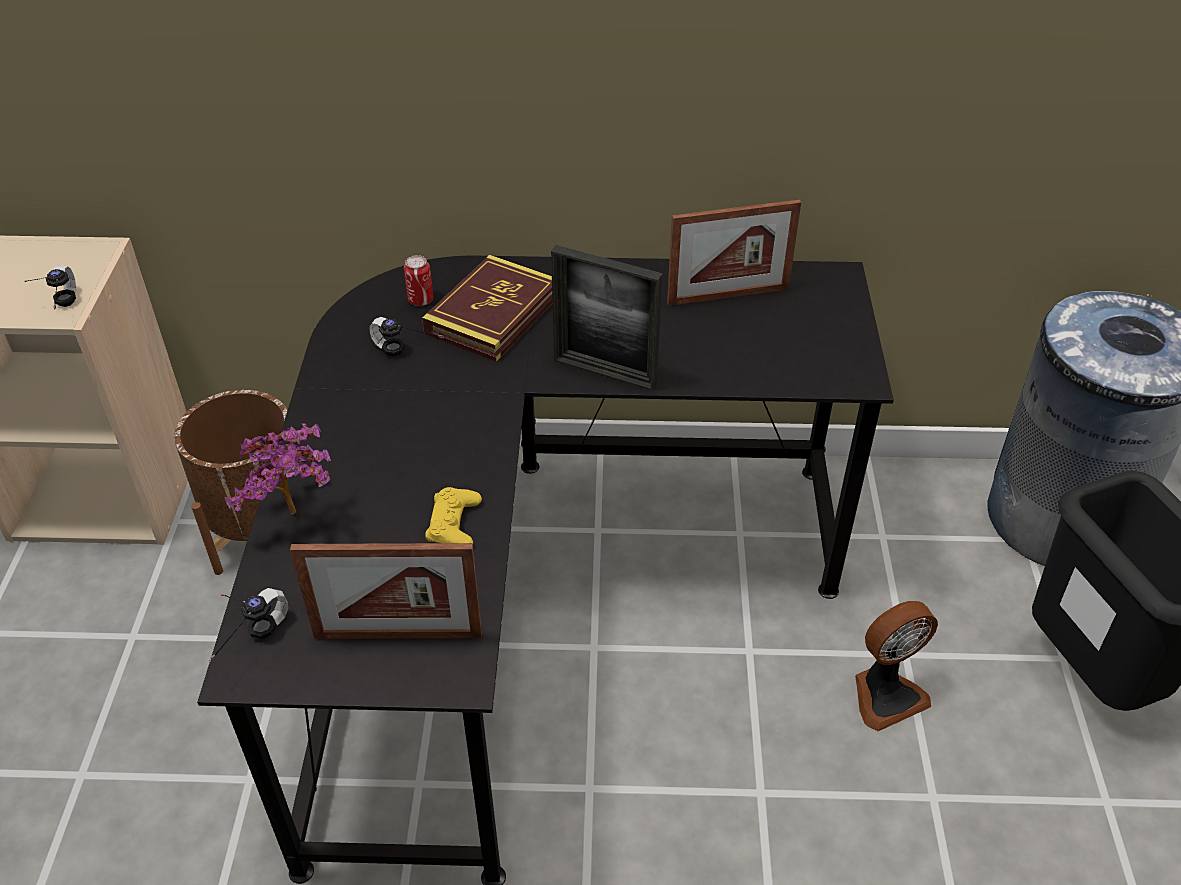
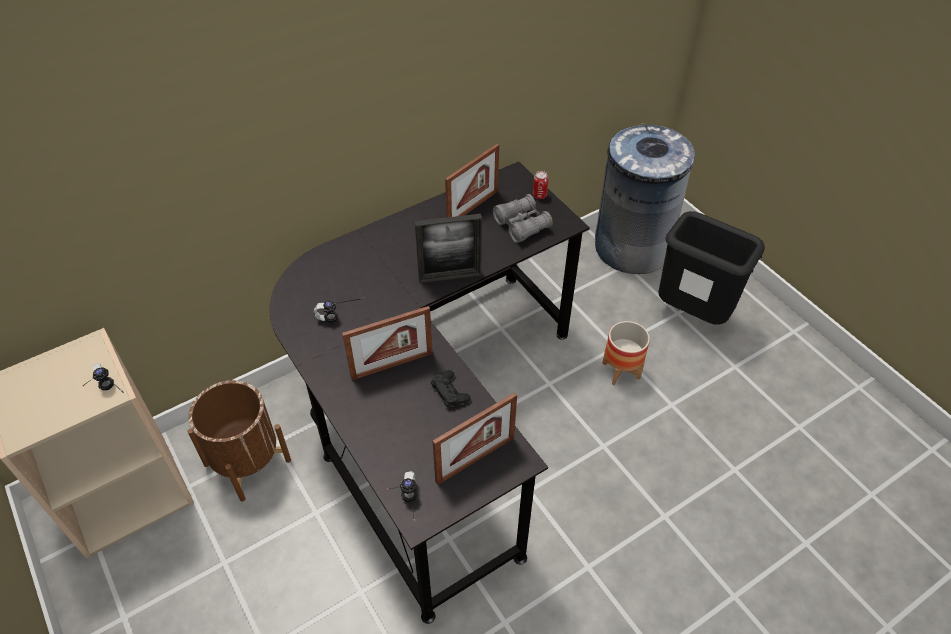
camera: 35 degrees left, 5 degrees up
potted plant [224,423,331,514] -> none
can [404,255,434,306] -> can moved to [533,171,549,199]
book [422,255,552,362] -> none
yellow game controller [425,487,482,543] -> black game controller [431,370,471,407]
fan [855,601,938,731] -> planter [602,321,650,385]
none -> picture frame [342,306,433,380]
none -> grey binoculars [493,194,553,243]

